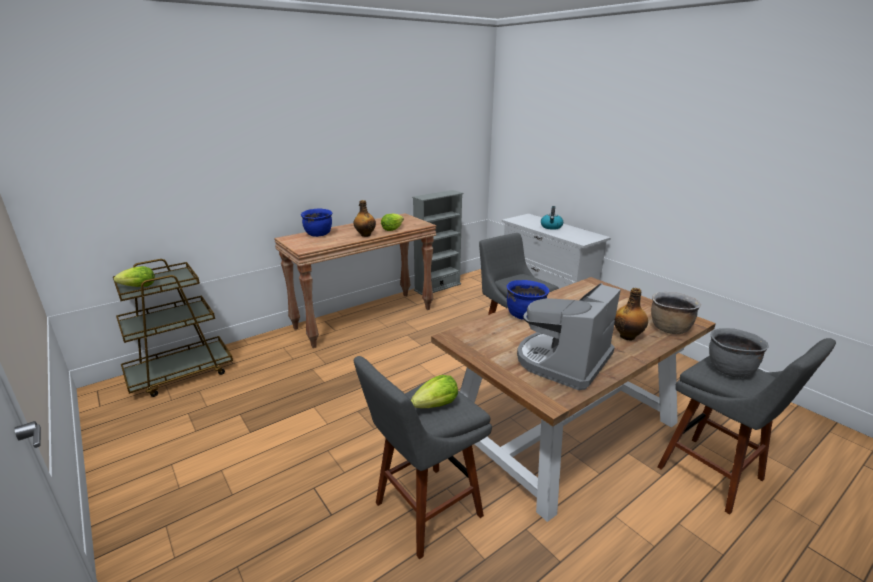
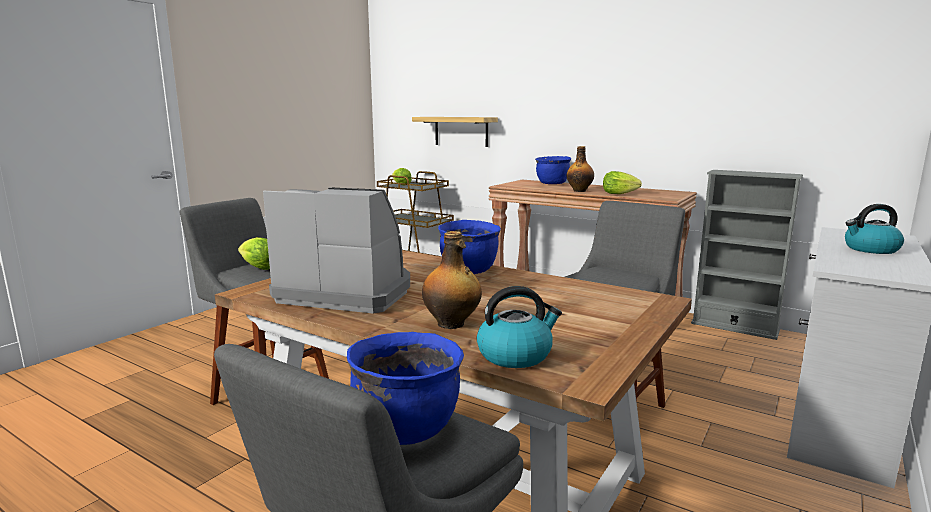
camera: 70 degrees right, 10 degrees down
brown cooking pot [651,292,701,334] -> kettle [477,286,562,368]
grey cooking pot [709,328,769,378] -> blue cooking pot [347,332,464,445]
none -> shelf [412,117,498,147]

